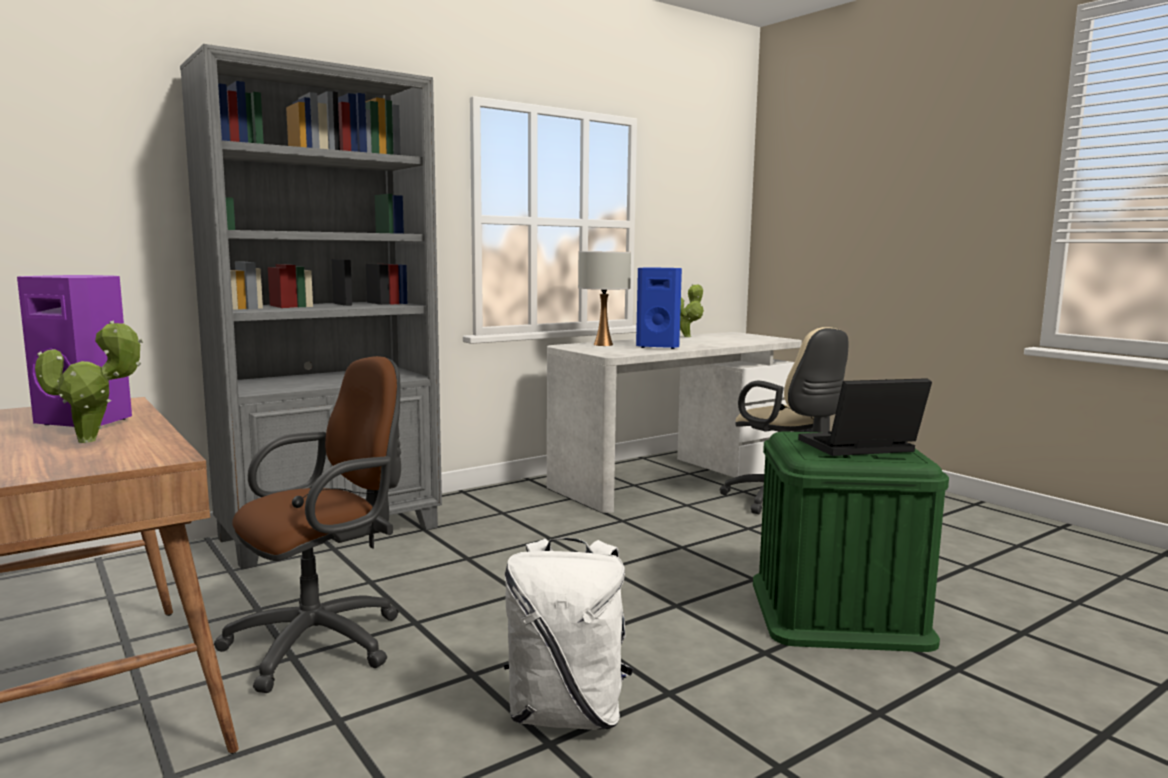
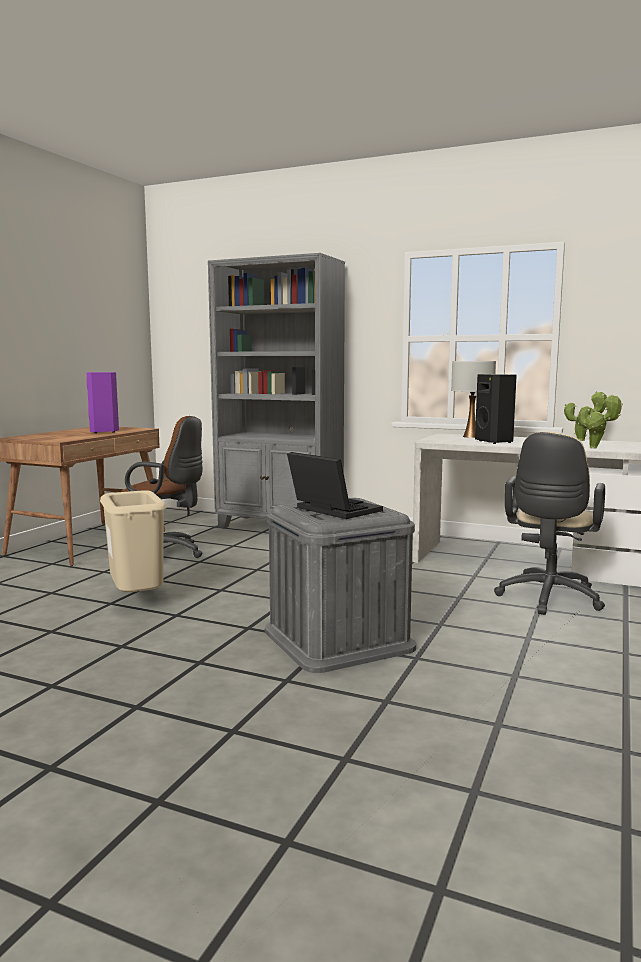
camera: 60 degrees right, 0 degrees up
potted plant [35,320,143,443] -> potted plant moved to [579,394,623,449]
white backpack [504,538,634,730] -> beige trash can [100,490,167,592]
blue speaker [636,268,682,349] -> black speaker [475,374,517,444]
green storage box [753,432,949,652] -> grey storage box [265,498,416,673]

